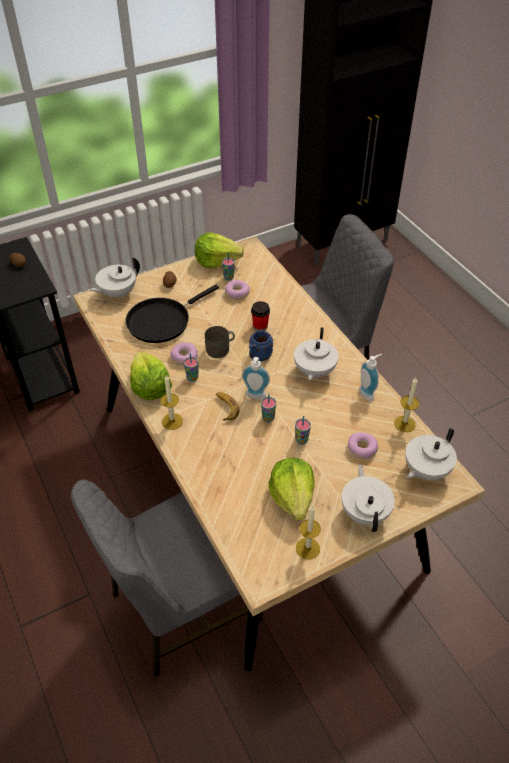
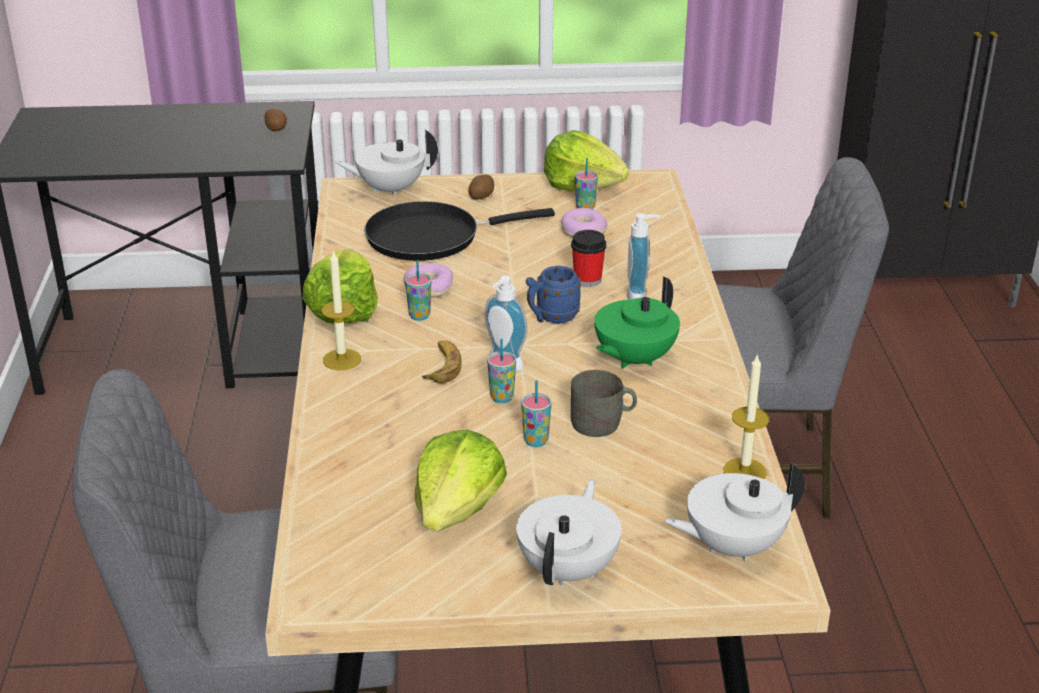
camera: 25 degrees right, 15 degrees down
grey mug [205,326,235,358] -> grey mug moved to [571,370,637,437]
white teapot [294,327,339,380] -> green teapot [594,277,680,369]
candle [296,505,321,559] -> none
donut [348,432,378,459] -> none
soap dispenser [359,354,382,401] -> soap dispenser moved to [627,213,660,300]

